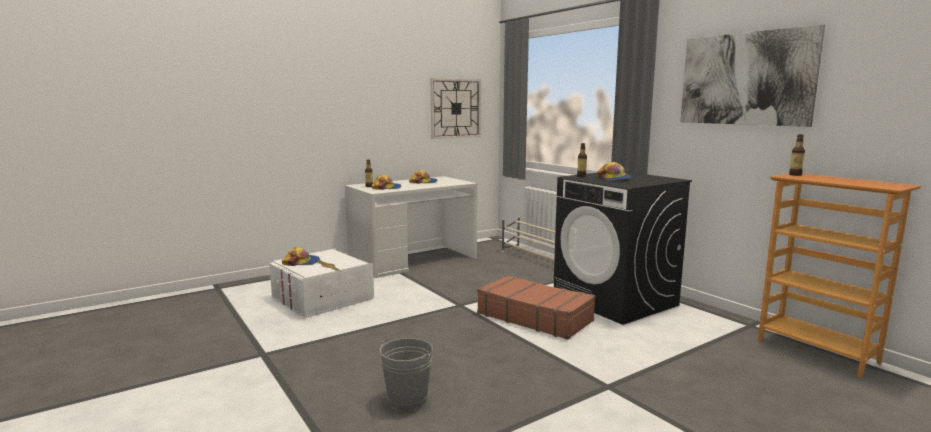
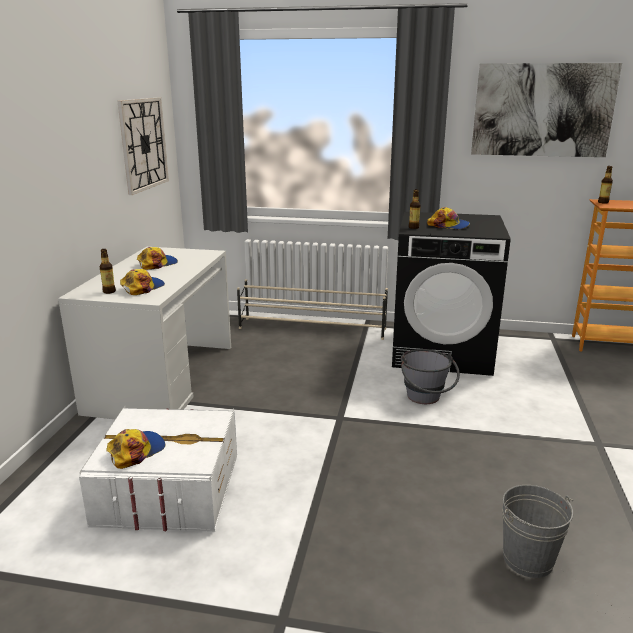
camera: 45 degrees left, 10 degrees up
brown suitcase [477,275,595,340] -> grey bucket [401,349,460,404]

